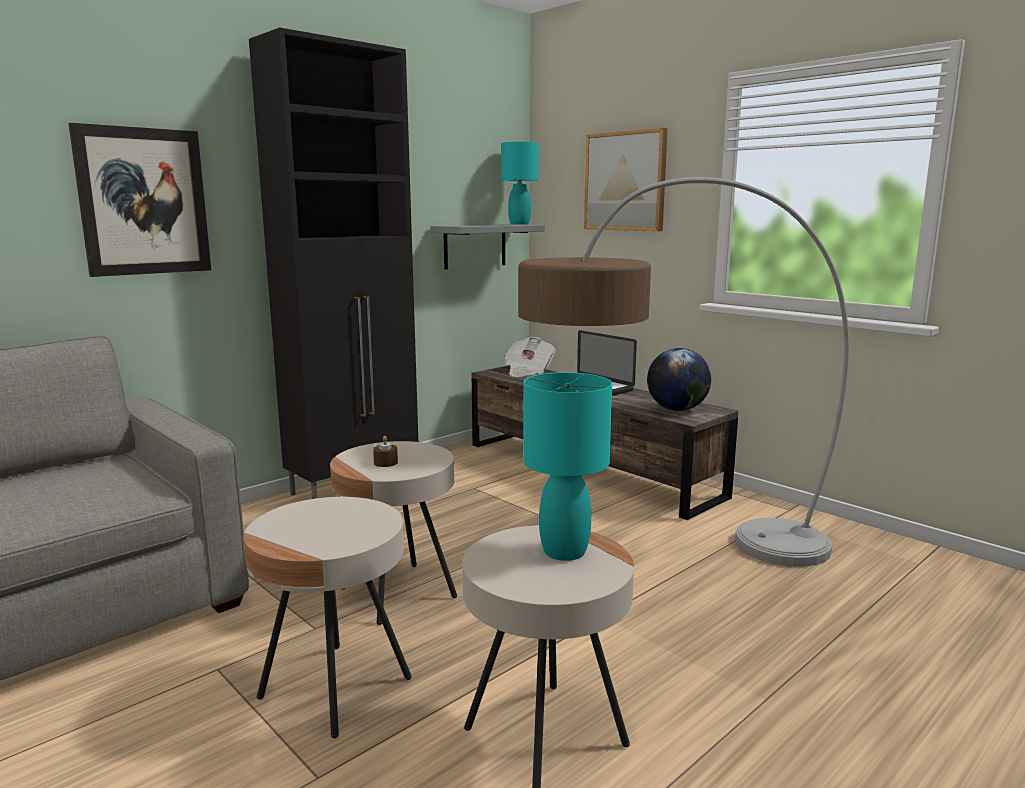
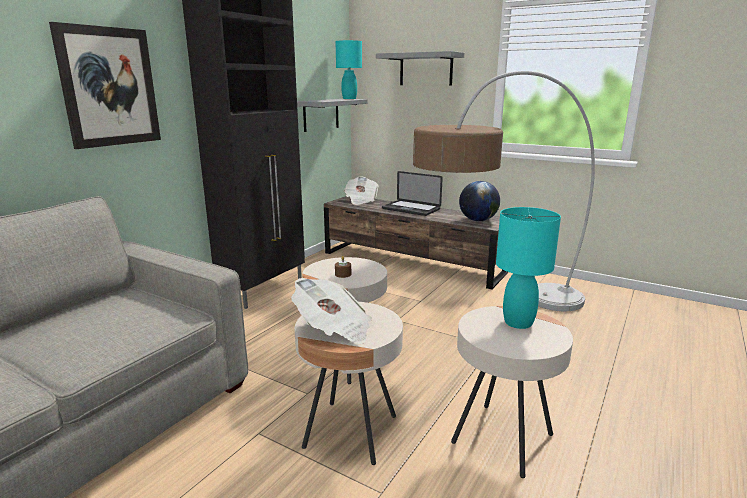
camera: 15 degrees left, 5 degrees up
picture [584,128,668,231] -> grey shelf [376,51,464,86]
none -> newspaper [291,278,372,344]

